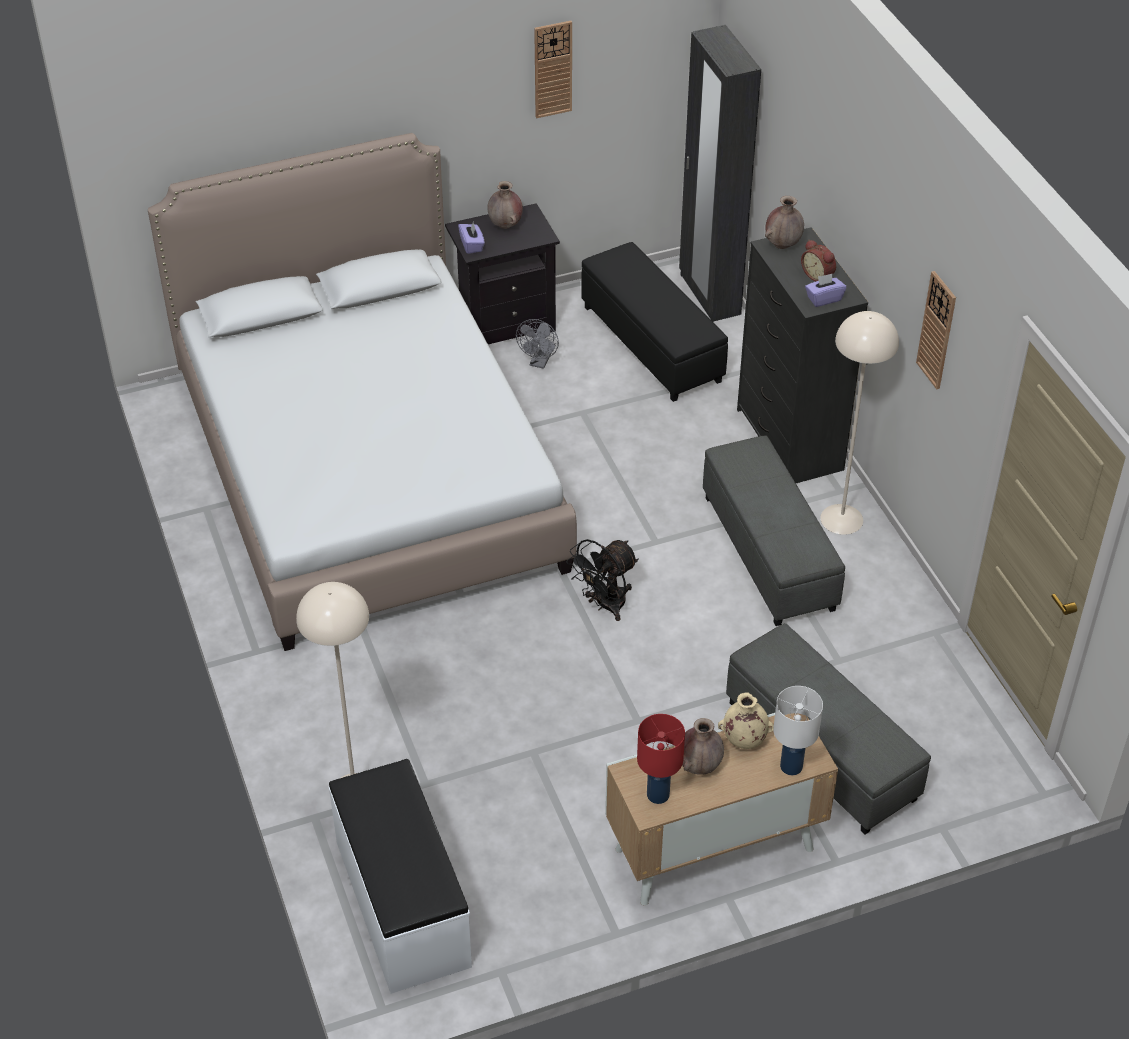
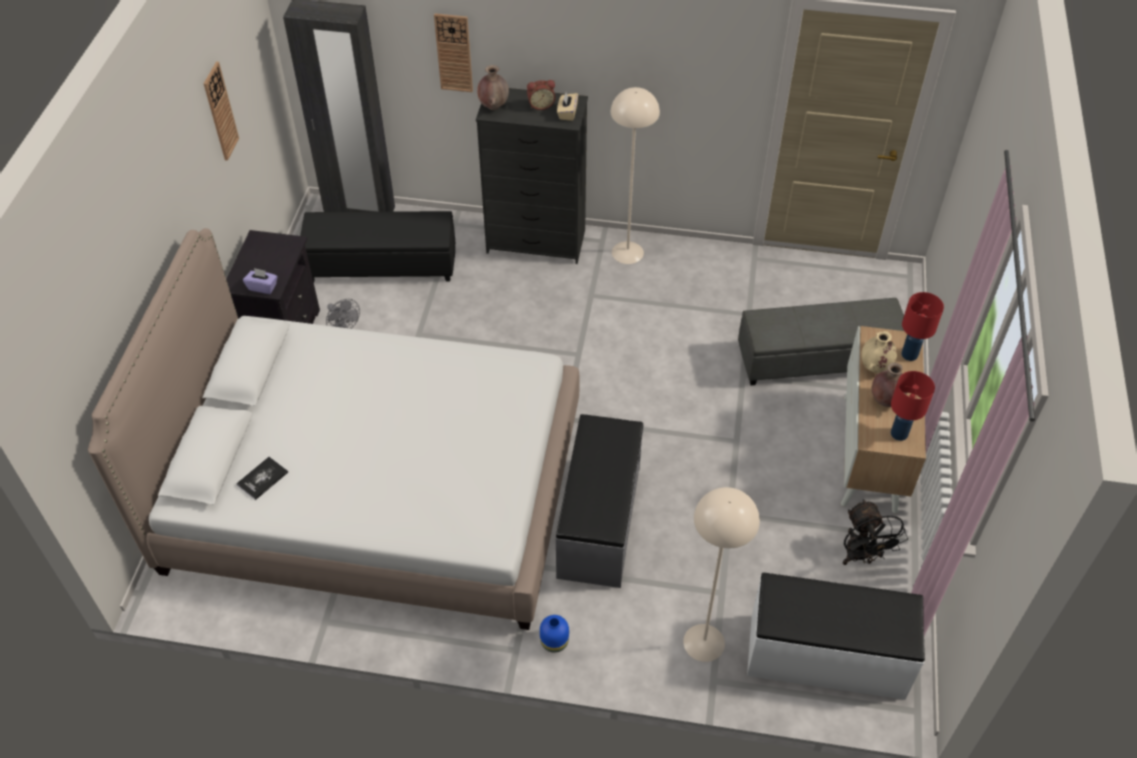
camera: 60 degrees left, 5 degrees up
brown vase [487,181,523,229] -> none
black fan [566,539,639,621] -> black fan moved to [843,499,908,565]
grey ottoman [703,436,845,626] -> none
white table lamp [773,686,823,775] -> red table lamp [901,292,944,361]
purple tissue box [805,274,846,307] -> beige tissue box [557,93,578,121]
wall clock [916,271,956,389] -> wall clock moved to [434,13,473,92]
none -> book [236,457,288,500]
none -> blue vase [540,615,569,653]
none -> grey bench [555,414,644,588]

